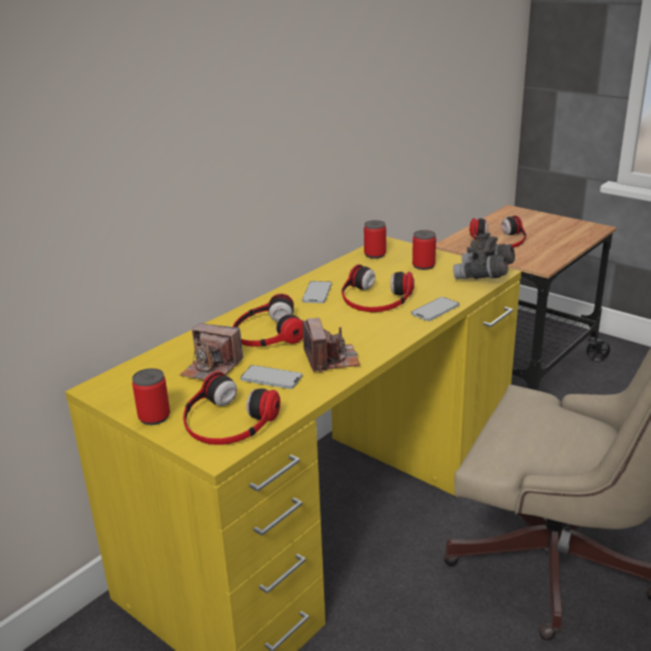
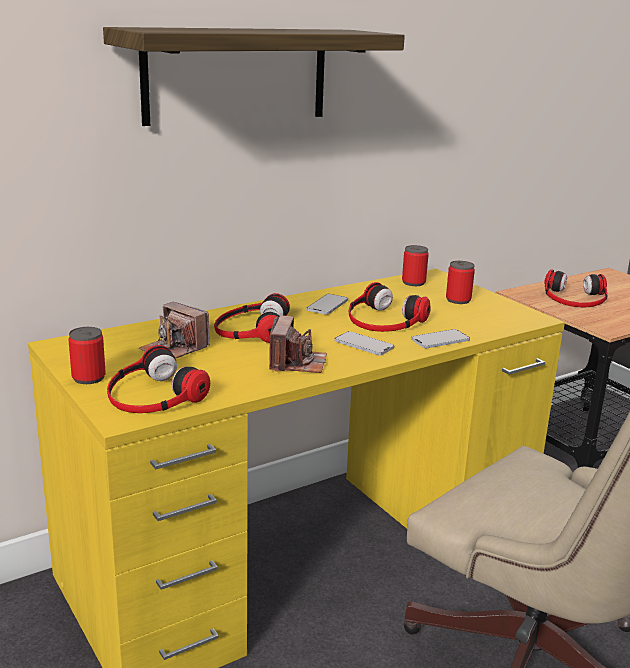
camera: 15 degrees right, 5 degrees down
phone [240,365,302,389] -> phone moved to [334,331,394,355]
grey binoculars [453,233,515,279] -> none
none -> shelf [103,27,405,126]

